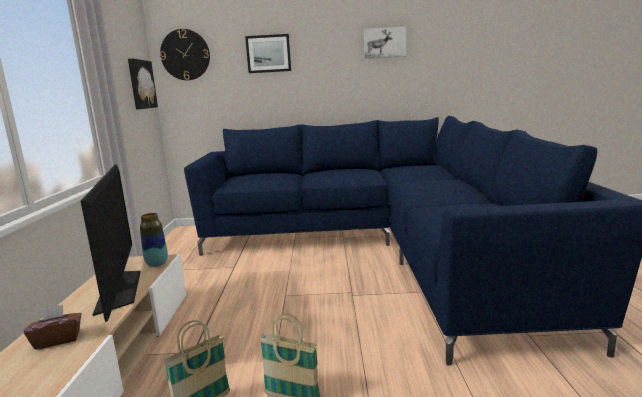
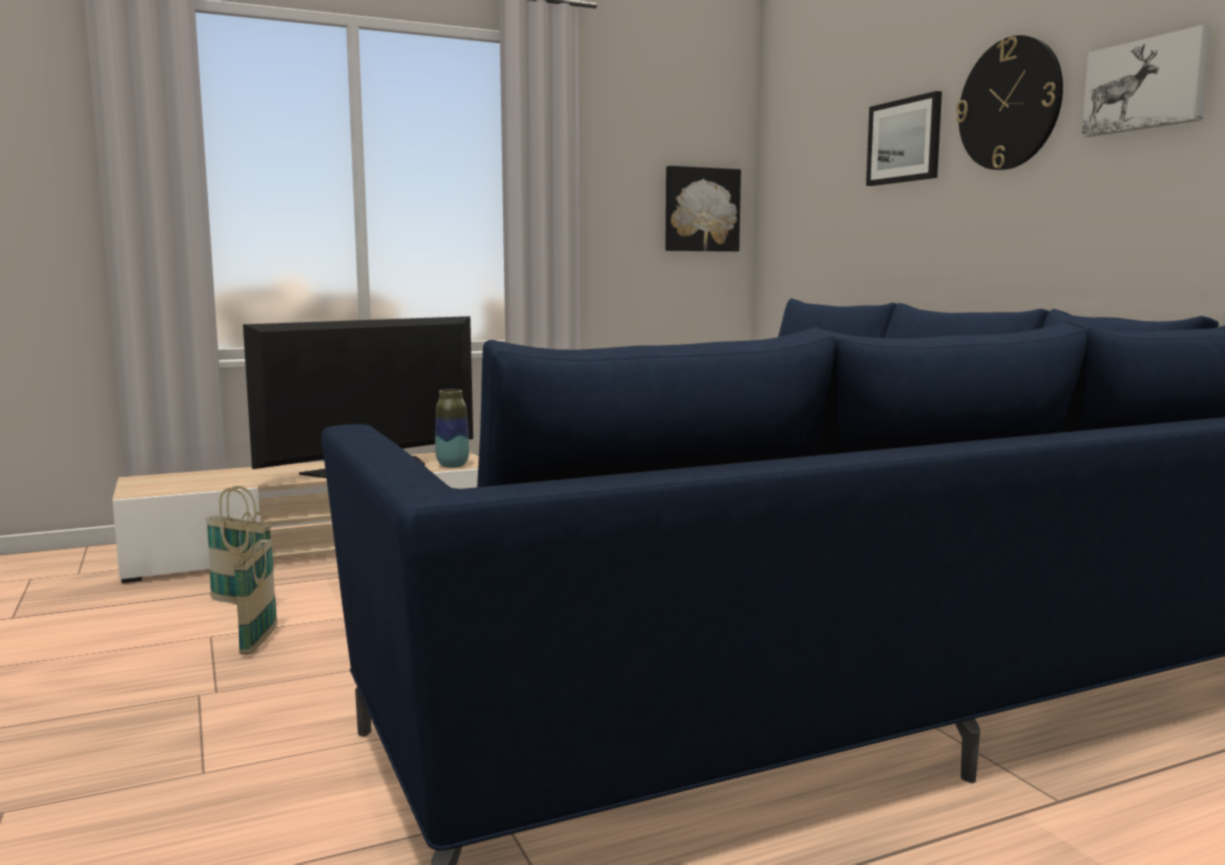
camera: 65 degrees right, 5 degrees down
brown tissue box [23,304,81,350] -> none
wall clock [160,29,210,80] -> wall clock moved to [956,35,1063,170]

